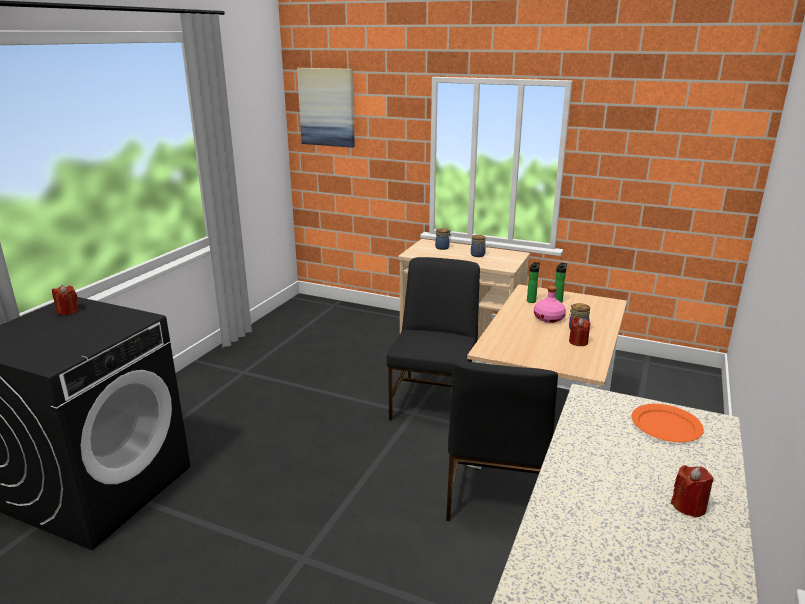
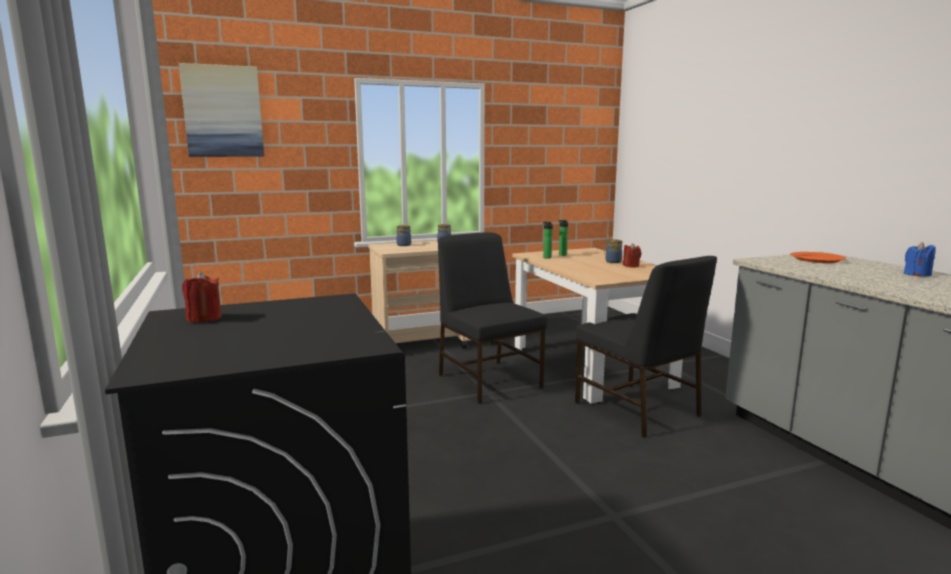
camera: 45 degrees left, 10 degrees down
pink bottle [534,286,566,323] -> none
red candle [671,465,713,518] -> blue candle [904,242,935,276]

